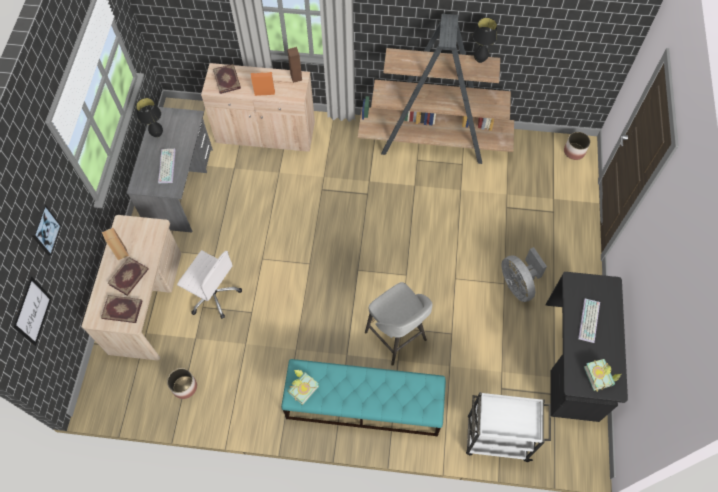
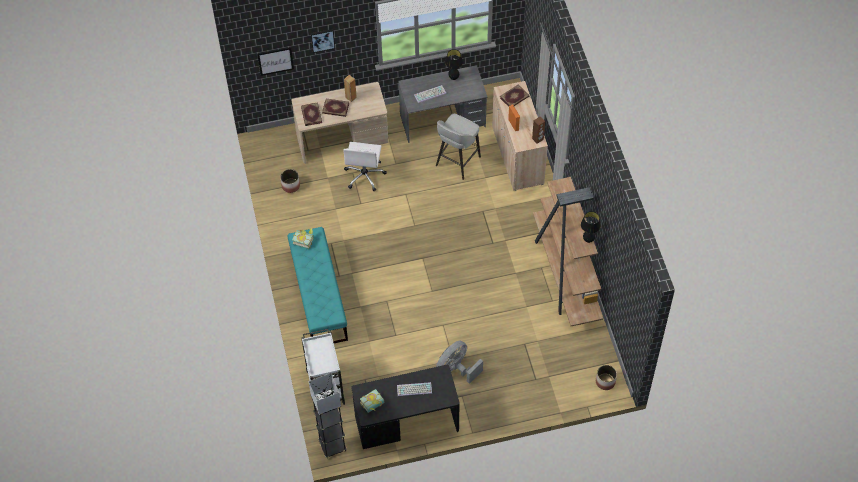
camera: 70 degrees right, 5 degrees down
grey stool [365,282,433,366] -> grey stool moved to [436,114,481,180]
none -> grey floor lamp [308,373,347,458]

